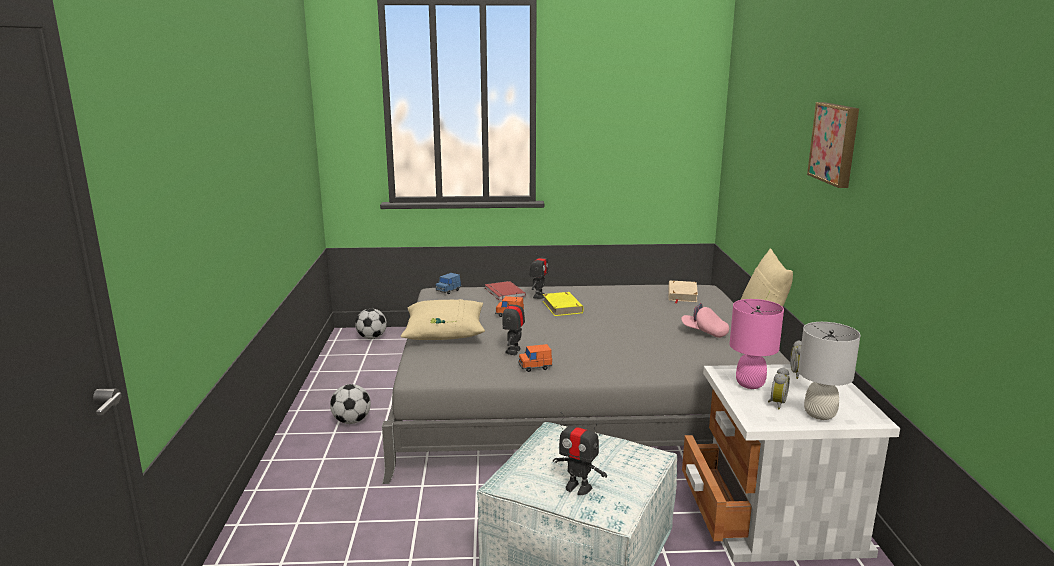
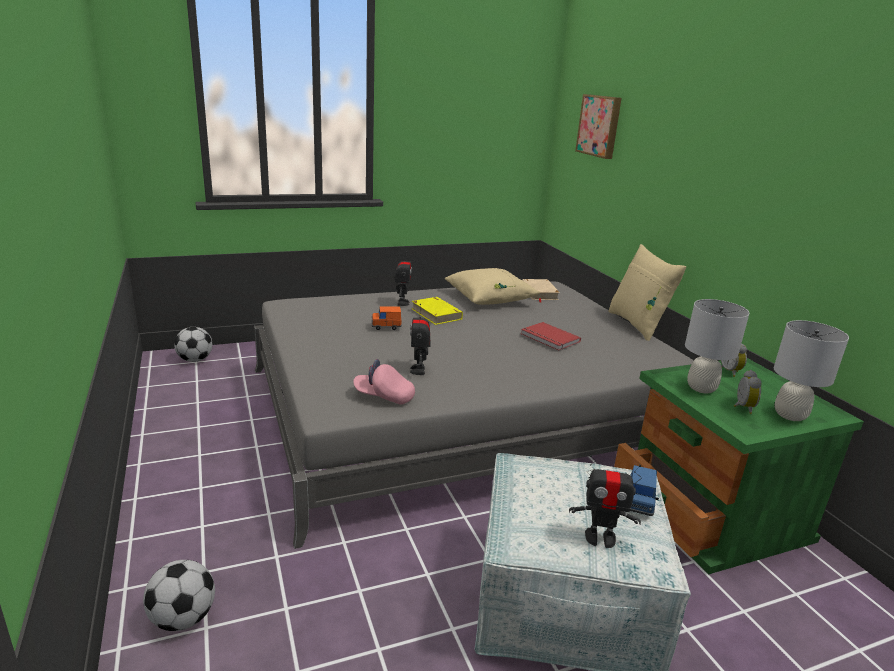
camera: 20 degrees left, 5 degrees up
football [330,384,371,424] -> football moved to [143,560,215,631]
beige pillow [401,299,485,340] -> beige pillow moved to [445,268,540,305]
blue toy car [436,273,461,294] -> blue toy car moved to [631,465,659,516]
red book [485,281,526,300] -> red book moved to [521,322,581,350]
orange toy car [518,344,553,372] -> none
pink cap [681,303,729,338] -> pink cap moved to [353,359,415,404]
white nightstand [682,364,900,562] -> green nightstand [614,358,864,575]
pink table lamp [730,299,784,389] -> grey table lamp [685,299,750,393]
picture [807,102,859,188] -> picture moved to [575,94,622,159]

